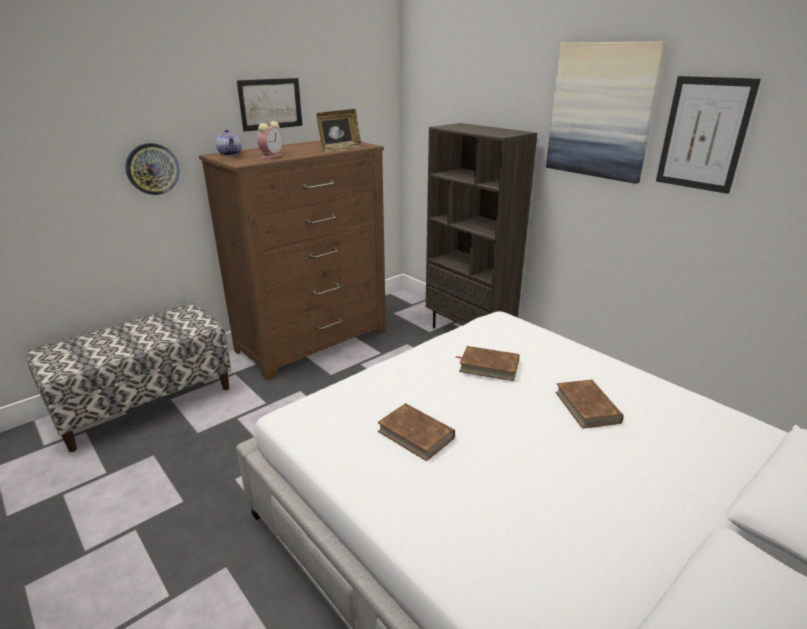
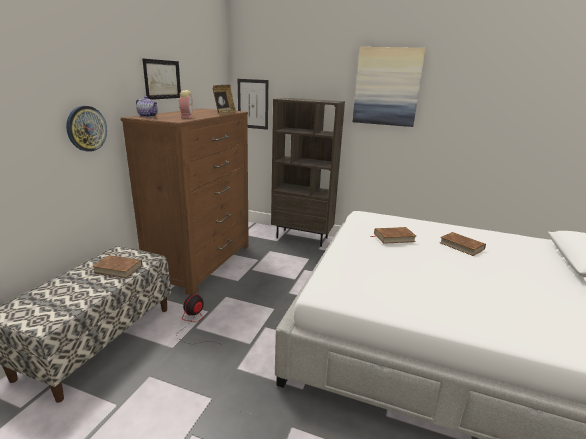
camera: 30 degrees left, 5 degrees down
brown book [377,403,455,461] -> brown book moved to [92,255,142,278]
picture [656,76,761,194] -> picture moved to [238,79,268,130]
none -> fan [176,294,218,344]

